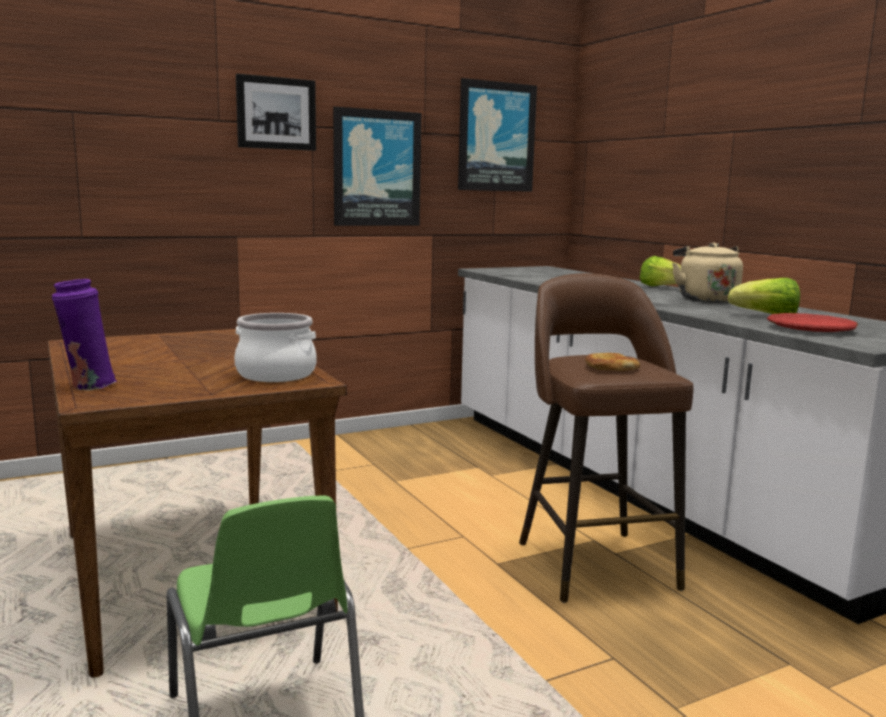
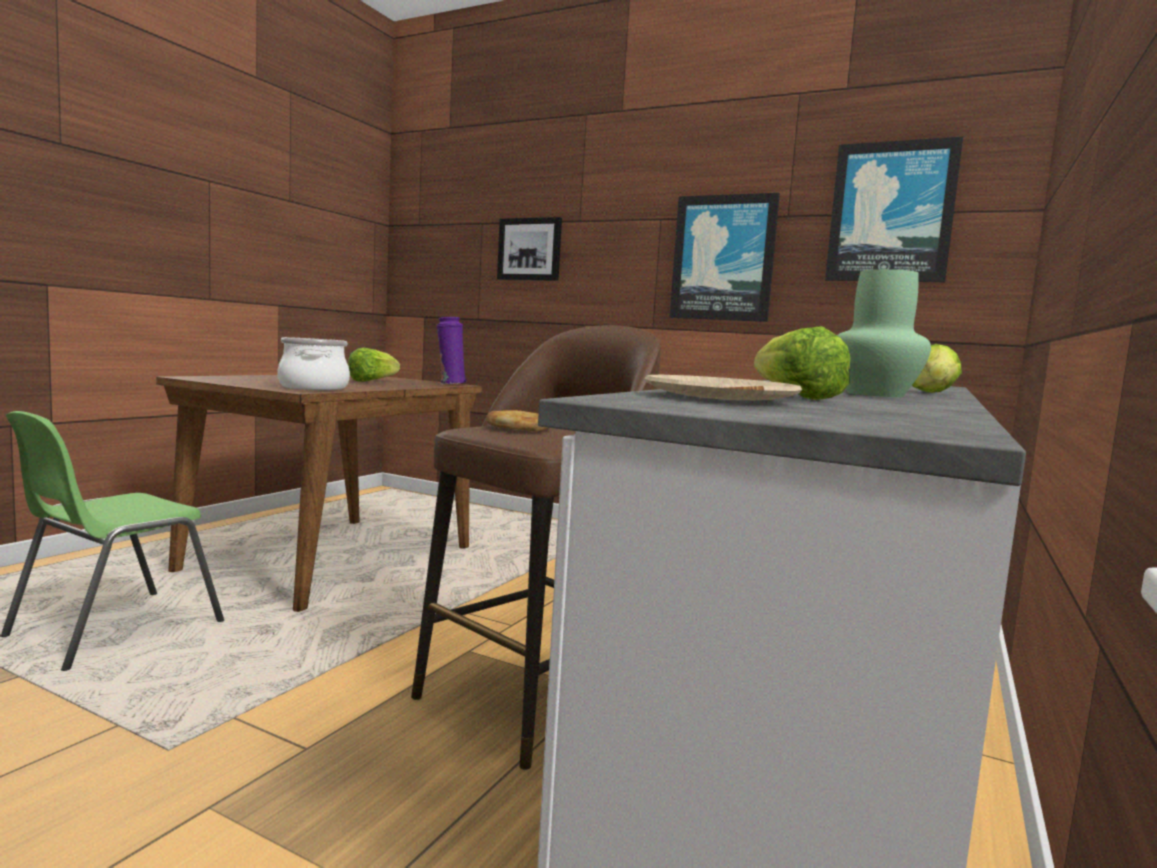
camera: 55 degrees right, 5 degrees down
purple vase [52,279,117,391] -> purple vase moved to [436,317,467,384]
picture [236,74,316,151] -> picture moved to [497,217,562,281]
beige kettle [672,242,743,303] -> green vase [837,269,931,397]
red plate [767,313,858,332] -> beige plate [644,375,802,400]
none -> lettuce [348,347,400,382]

